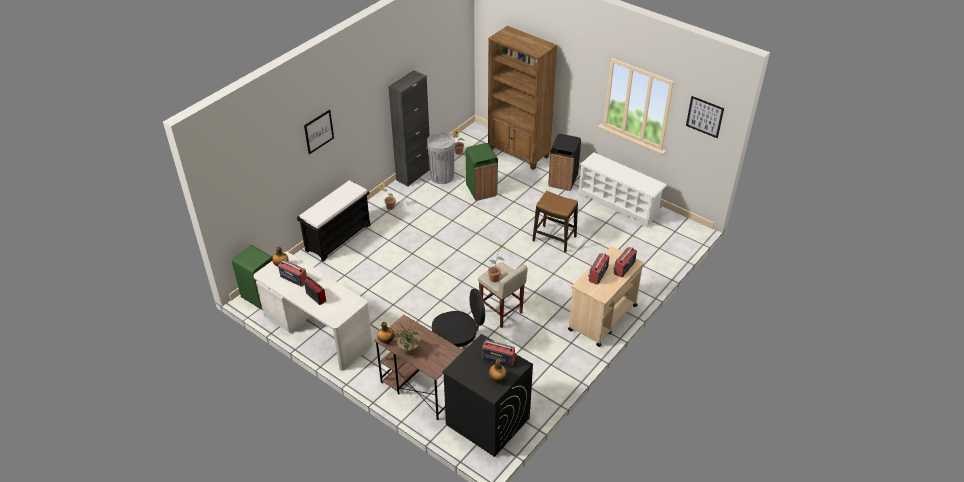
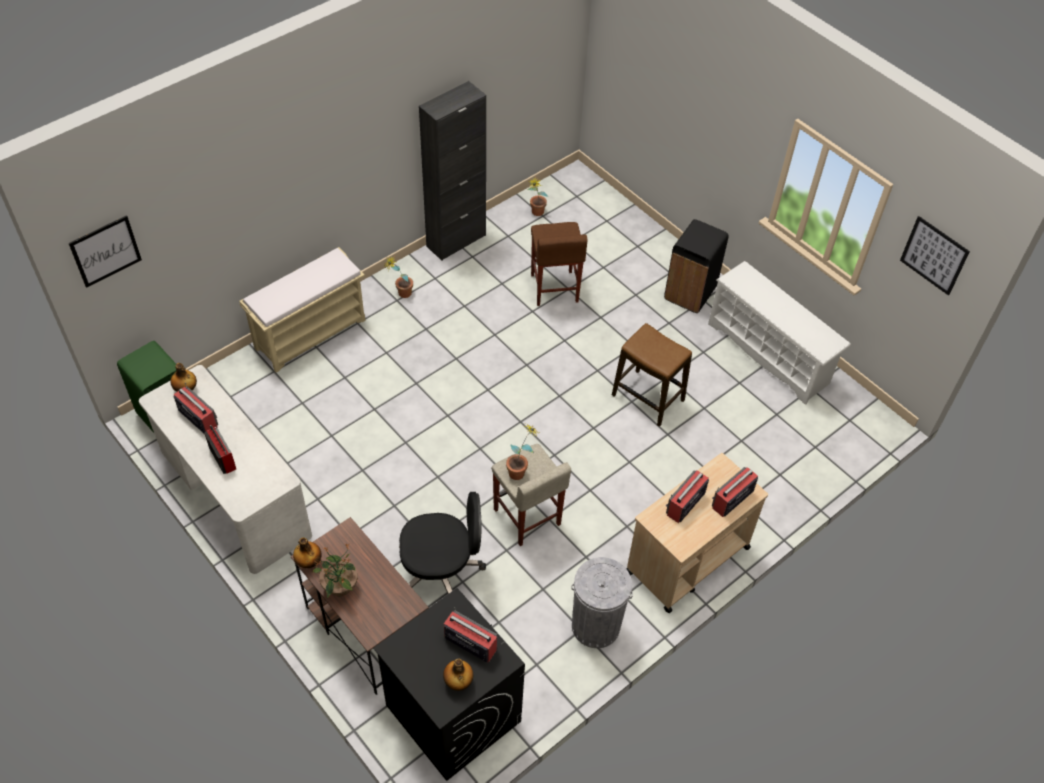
camera: 10 degrees right, 10 degrees up
black bench [297,180,370,262] -> beige bench [239,247,365,373]
picture [304,109,334,154] -> picture moved to [68,215,142,288]
grey trash can [426,132,456,184] -> grey trash can moved to [571,557,633,648]
green trash can [466,143,498,201] -> brown stool [531,222,588,306]
brown bookcase [488,26,557,170] -> none

